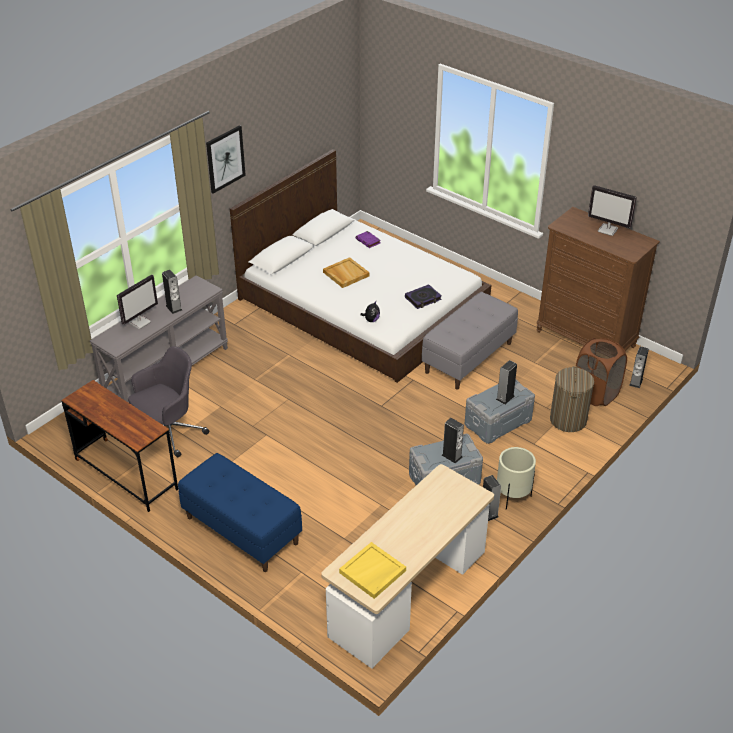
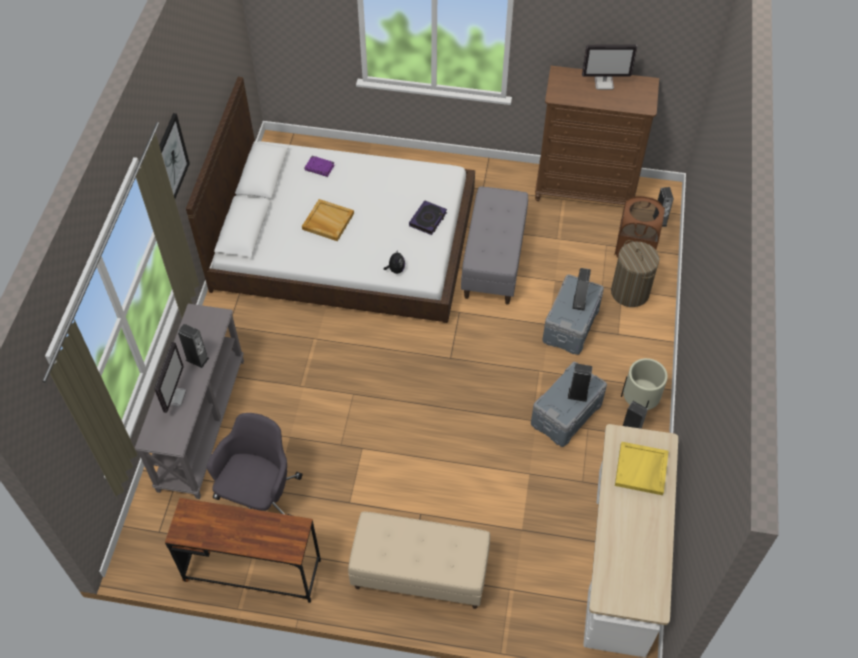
camera: 30 degrees left, 15 degrees up
blue bench [178,453,302,572] -> beige bench [348,512,490,609]
yellow tray [339,542,406,599] -> yellow tray moved to [615,442,669,495]

